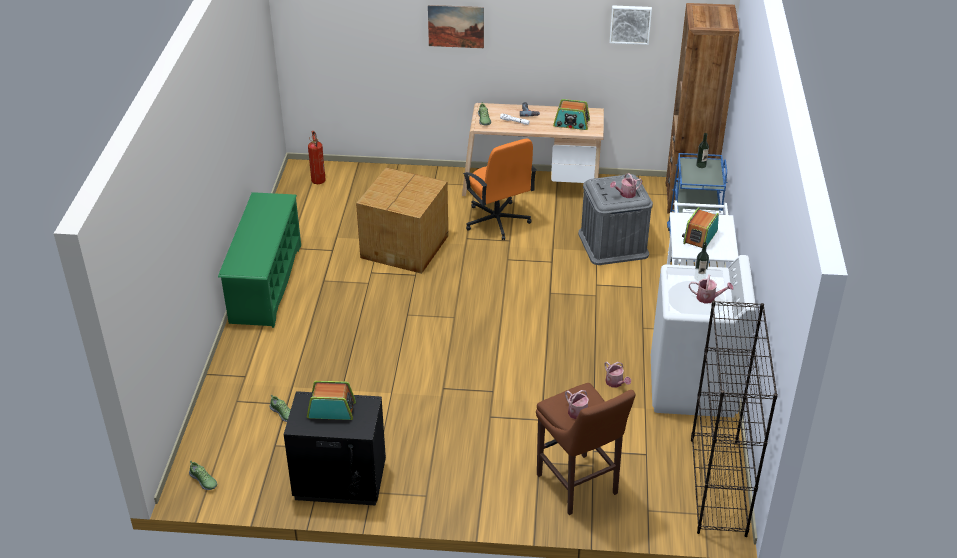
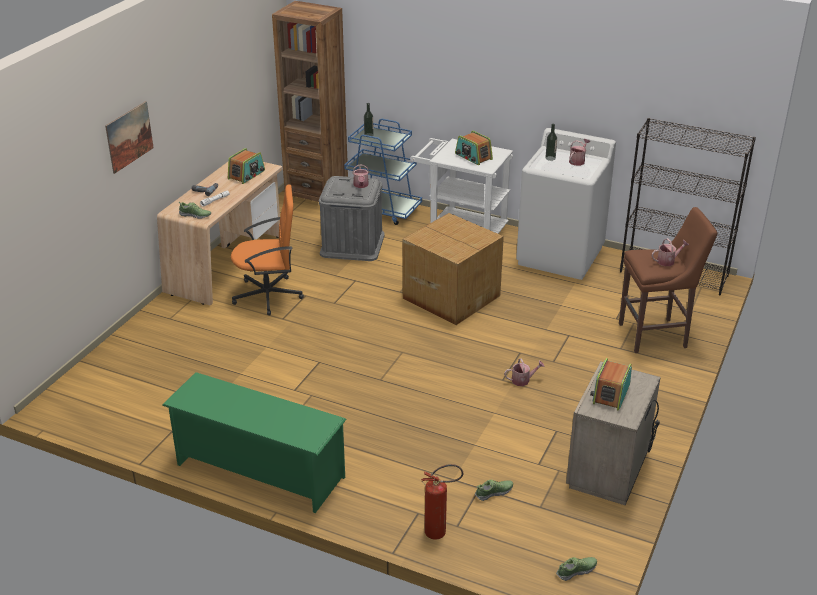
camera: 70 degrees left, 5 degrees down
black nightstand [284,391,386,506] -> beige nightstand [566,361,661,505]
fire extinguisher [308,131,326,184] -> fire extinguisher moved to [421,464,463,540]
cardboard box [356,168,448,274] -> cardboard box moved to [403,213,504,325]
watering can [605,362,631,388] -> watering can moved to [504,358,545,386]
picture [610,5,652,45] -> none

